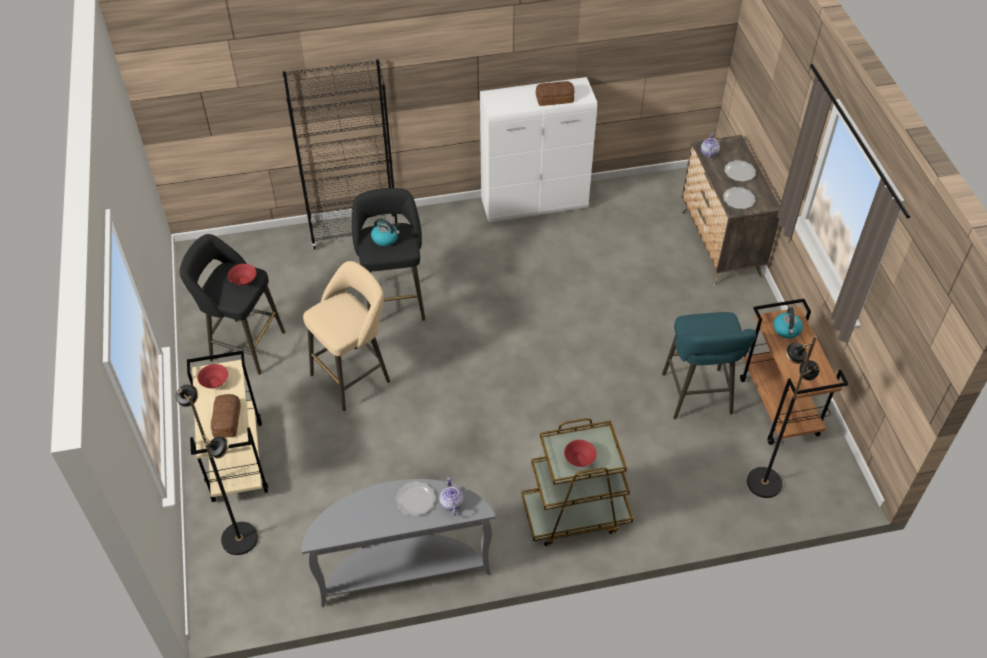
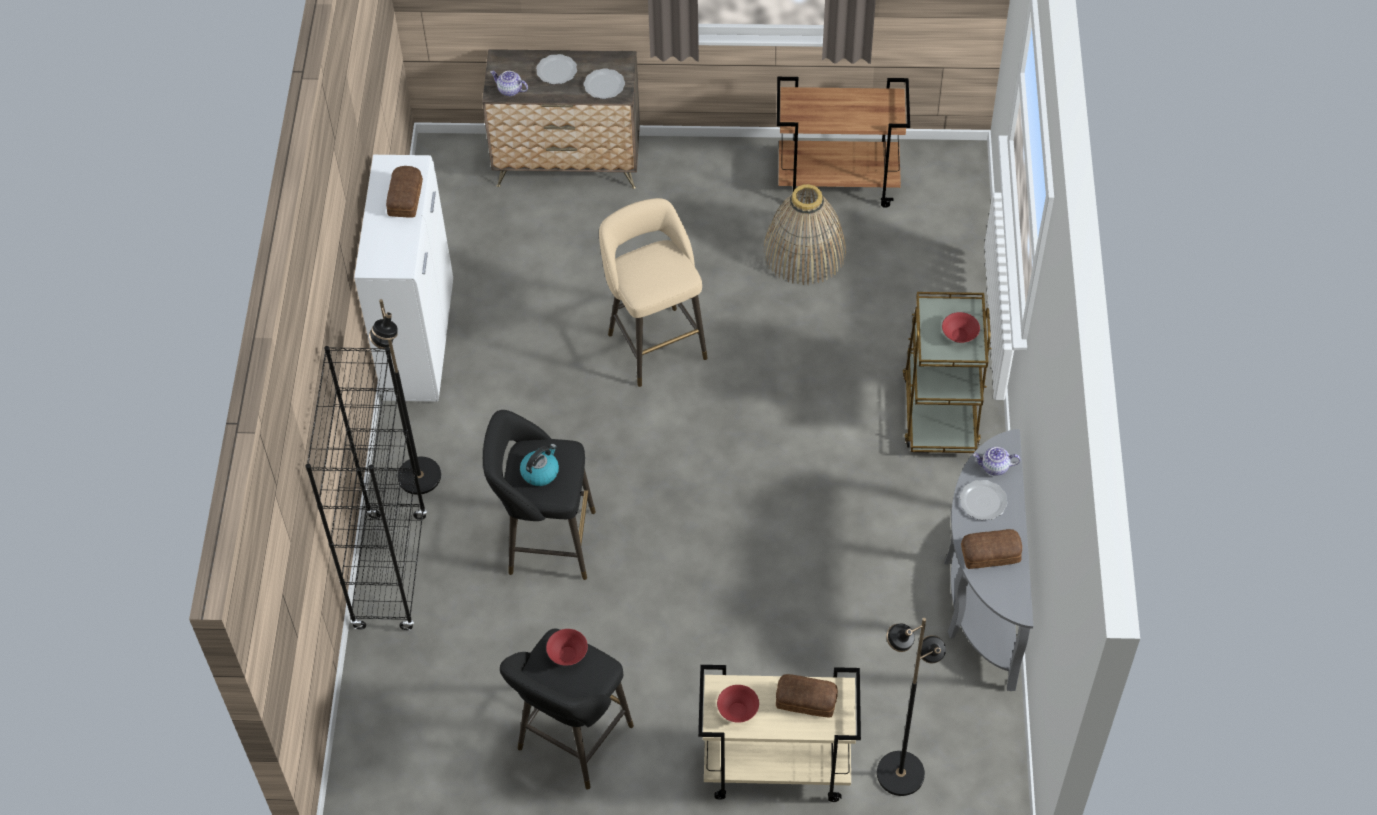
camera: 75 degrees left, 5 degrees up
beige stool [303,261,390,411] -> beige stool moved to [599,198,708,387]
turquoise stool [662,312,756,419] -> basket [763,184,846,285]
black floor lamp [747,336,819,498] -> black floor lamp moved to [369,299,441,495]
kettle [773,307,803,338] -> none
none -> bread [961,529,1022,569]

